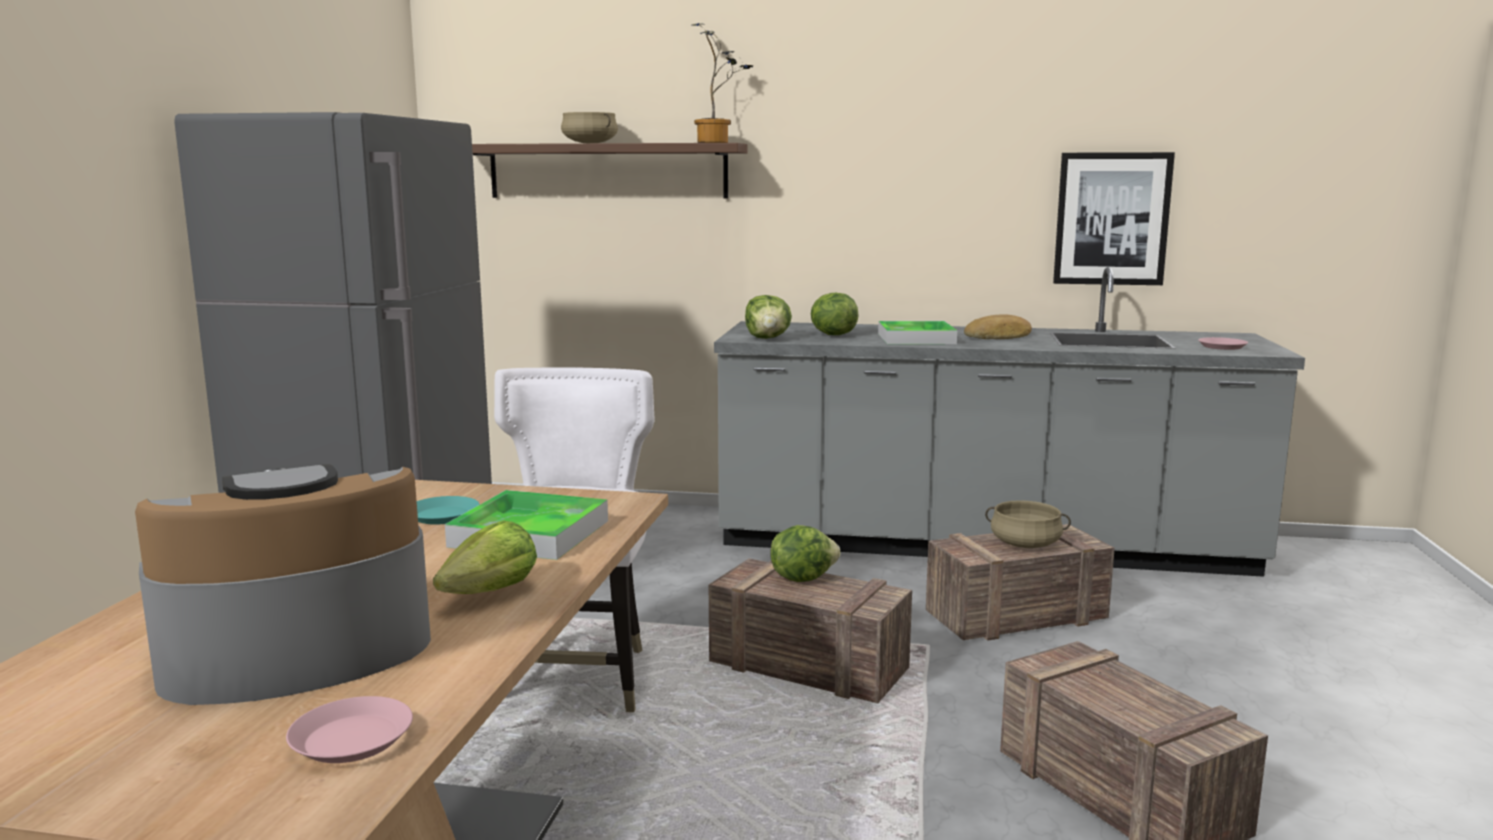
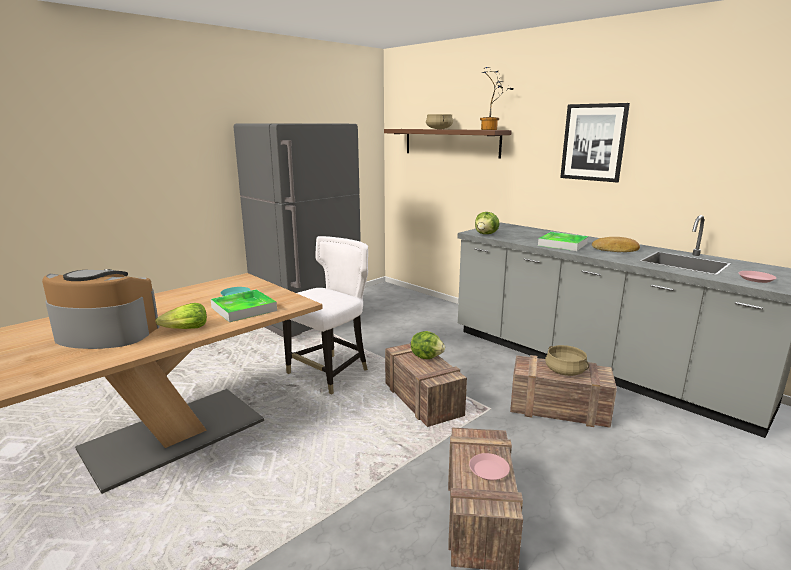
camera: 35 degrees right, 5 degrees up
pink plate [286,696,413,763] -> pink plate moved to [469,453,510,481]
lettuce [811,293,859,335] -> none
picture [1053,152,1175,285] -> picture moved to [560,103,630,182]

